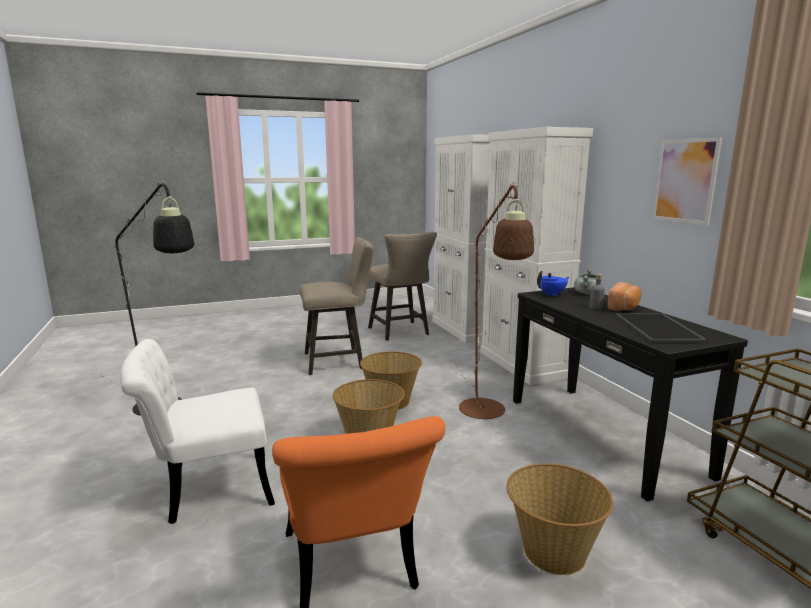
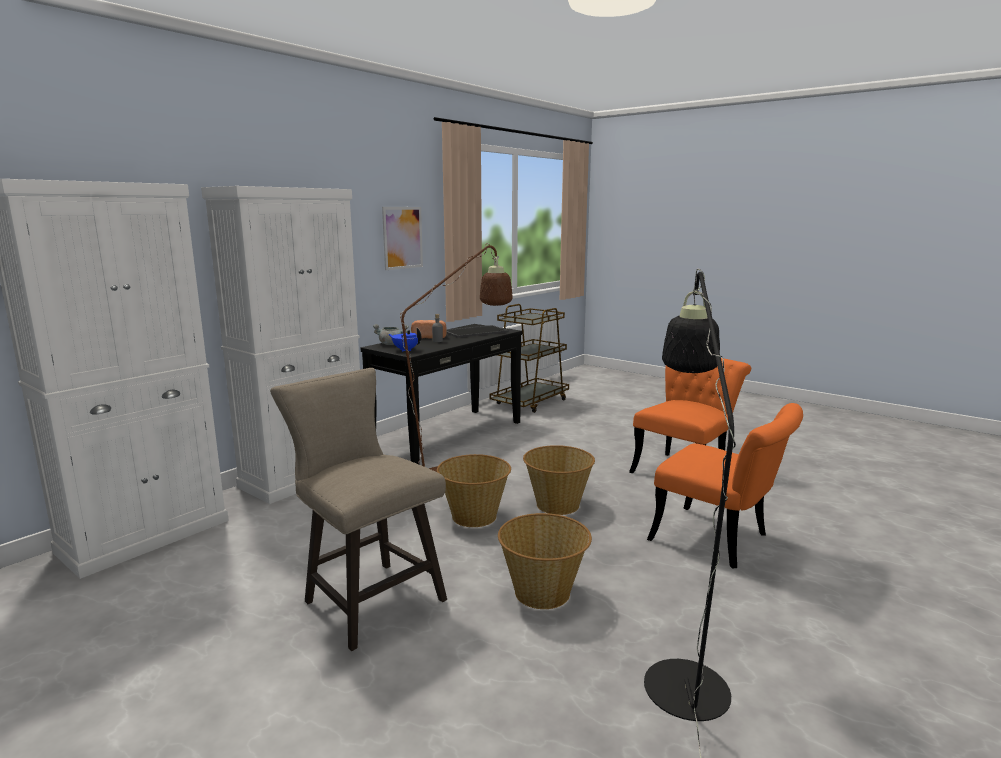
camera: 120 degrees left, 0 degrees up
white chair [120,339,275,524] -> orange chair [647,403,803,569]
beige stool [368,232,437,341] -> none
basket [507,463,614,575] -> basket moved to [498,513,592,609]

